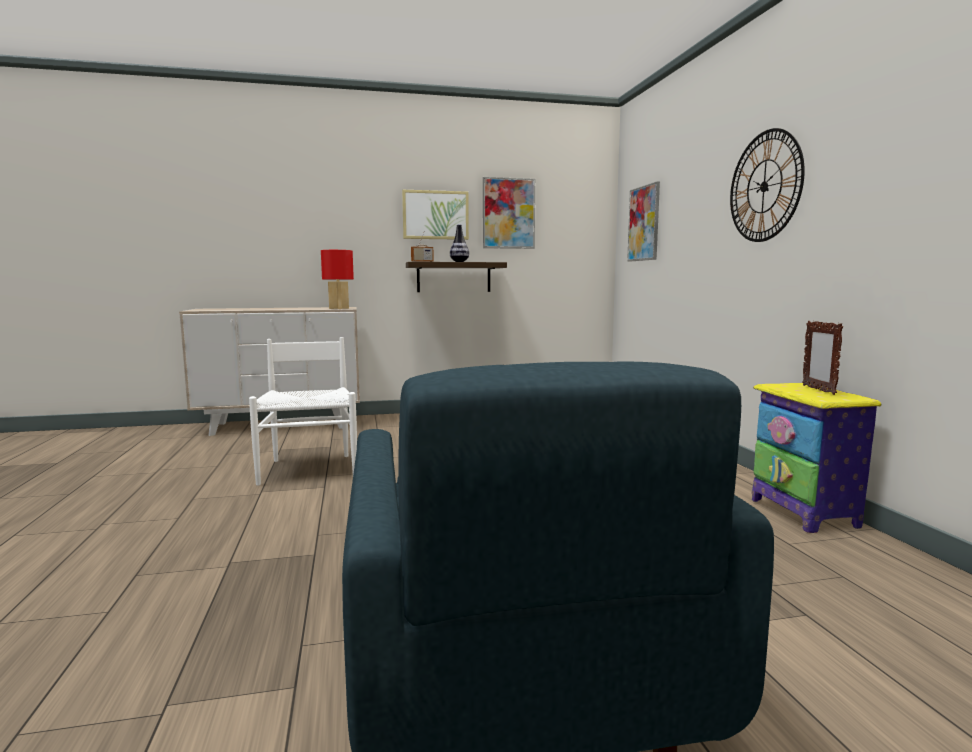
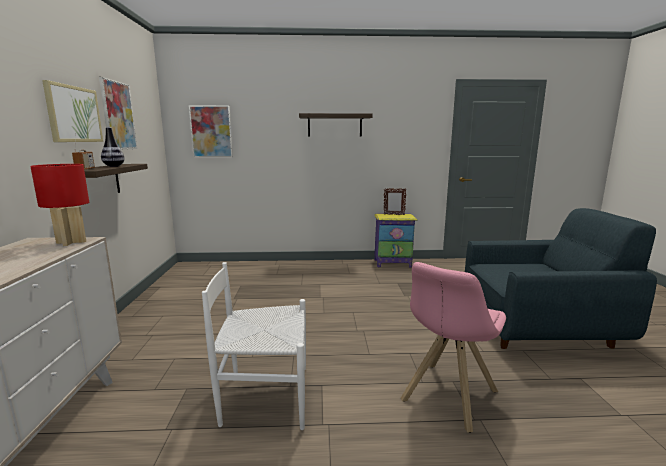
camera: 80 degrees left, 5 degrees up
wall clock [730,128,805,242] -> shelf [299,113,373,137]
none -> pink chair [401,262,506,433]

